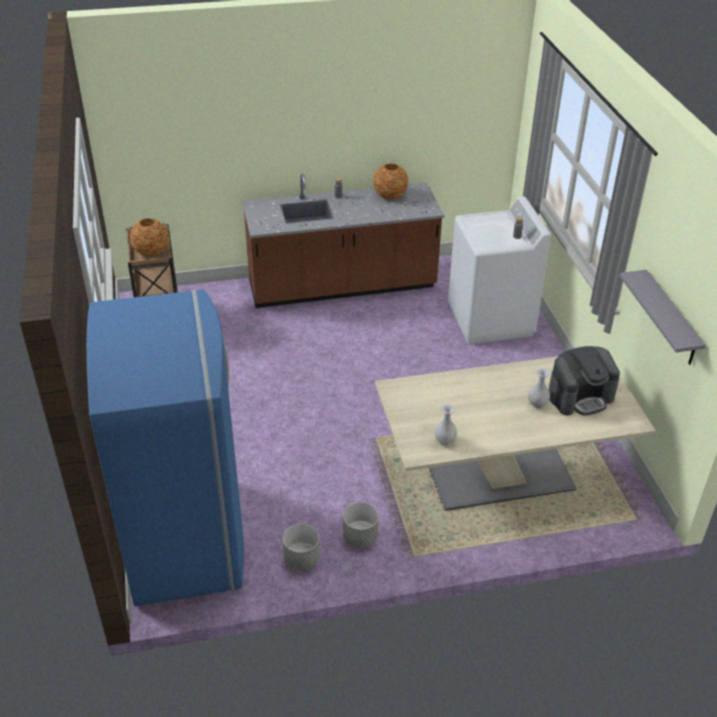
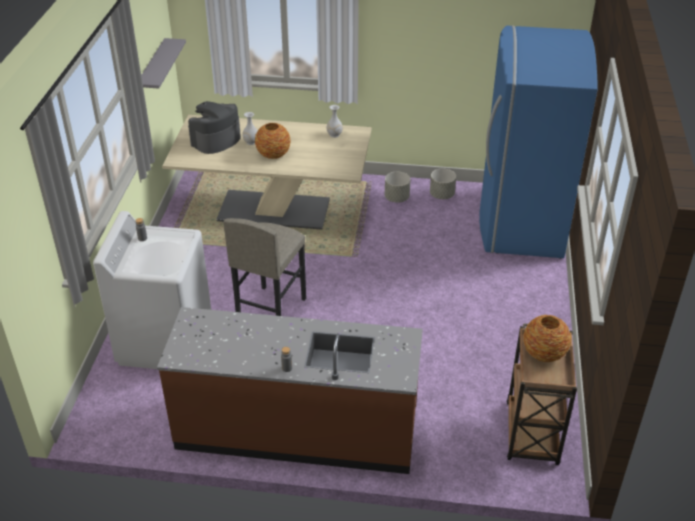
camera: 160 degrees left, 0 degrees up
vase [373,163,408,200] -> vase moved to [255,123,291,159]
coffee machine [549,346,620,416] -> coffee machine turned 45 degrees counterclockwise [188,101,241,154]
none -> grey stool [223,218,306,316]

